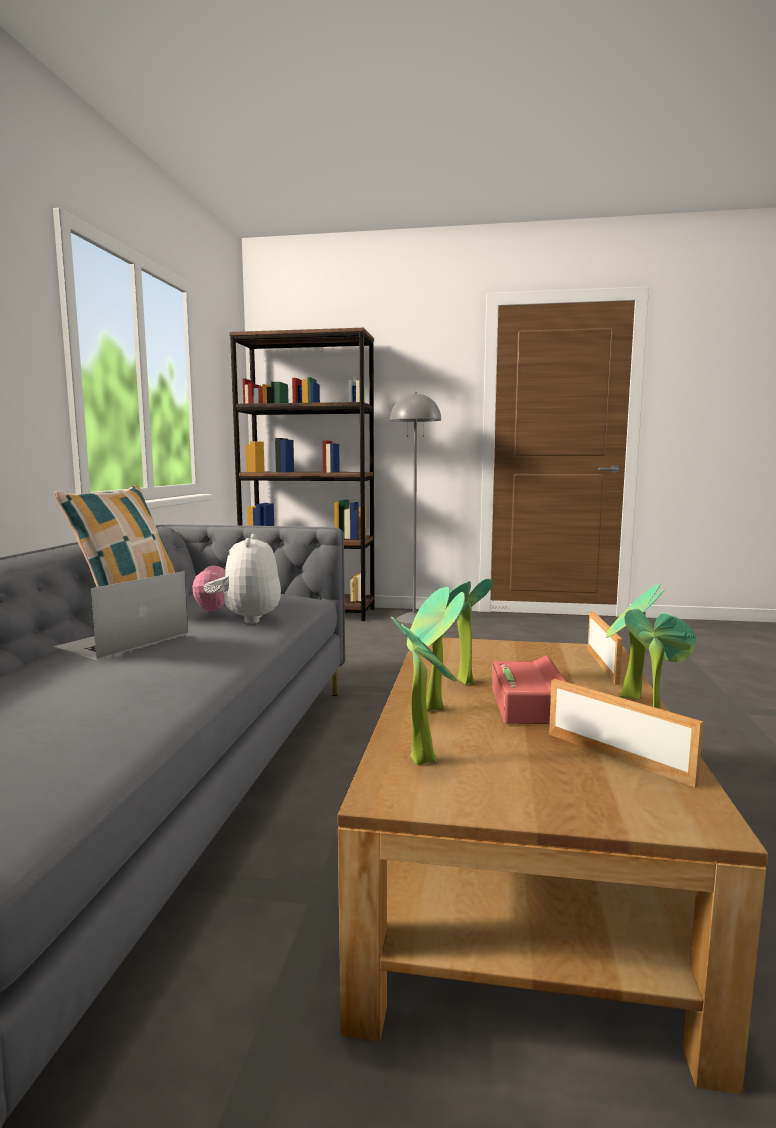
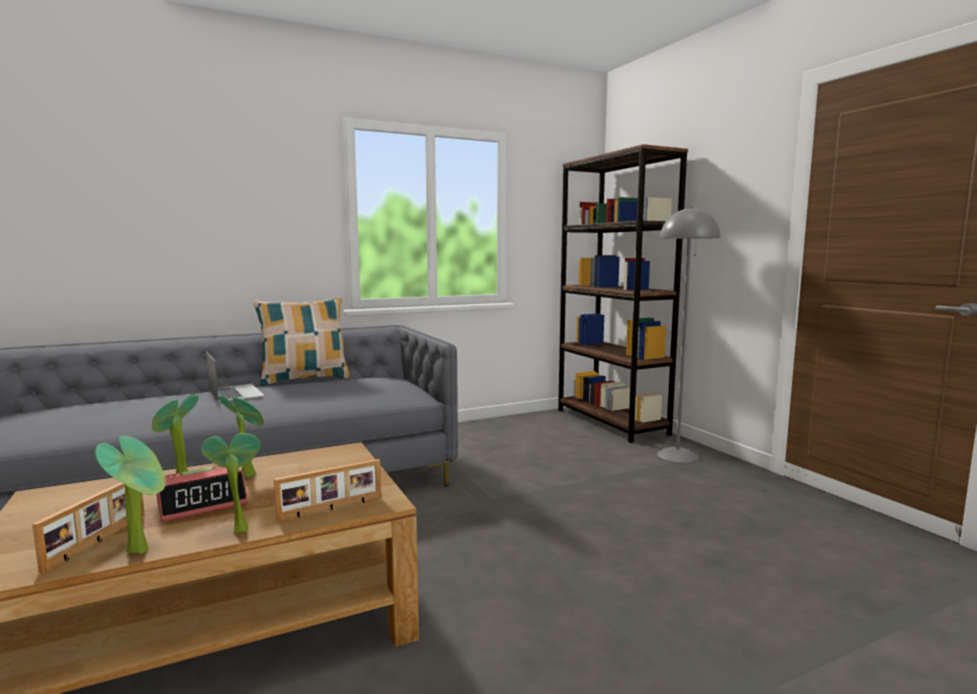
camera: 55 degrees right, 0 degrees up
laptop [53,571,188,660] -> laptop turned 60 degrees clockwise [206,351,265,402]
plush toy [192,534,281,624] -> none
potted plant [391,617,457,765] -> none

